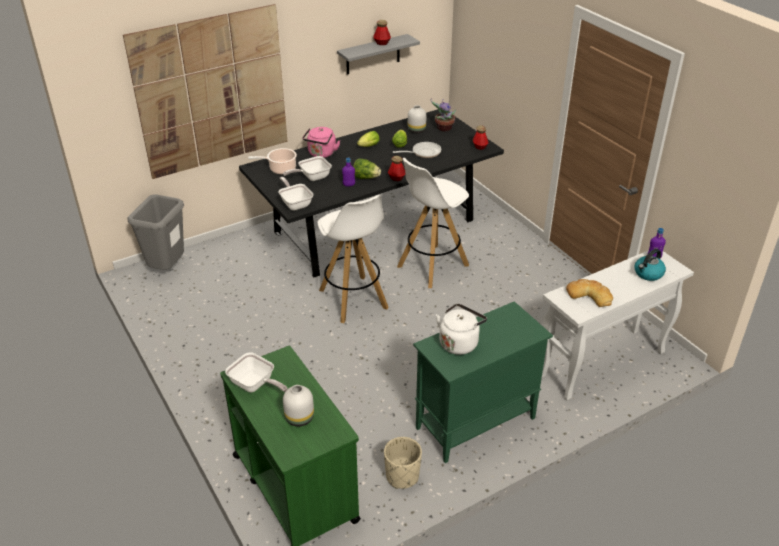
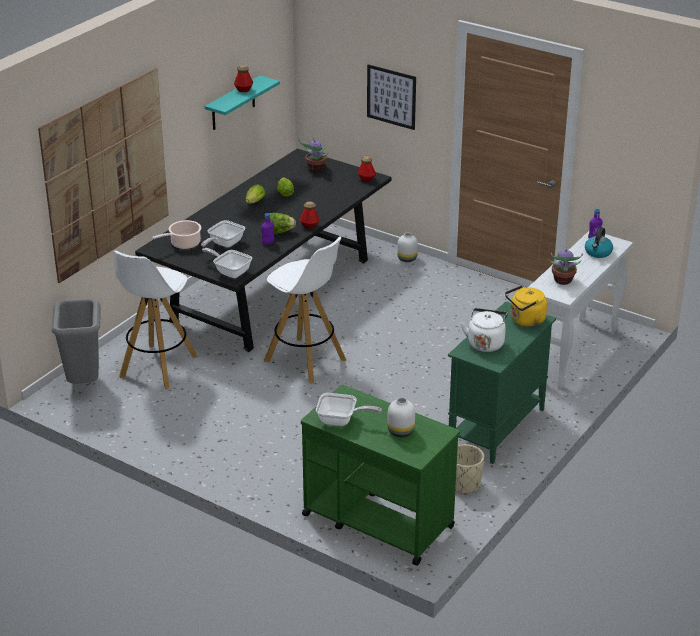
camera: 25 degrees left, 5 degrees down
pink kettle [303,127,340,158] -> none
grey shelf [337,34,420,75] -> turquoise shelf [205,76,280,130]
frying pan [393,142,441,158] -> none
white stool [397,158,469,288] -> white stool moved to [113,251,198,390]
white vase [408,105,426,133] -> white vase moved to [397,233,418,262]
bread [566,279,613,307] -> potted plant [549,246,583,285]
none -> picture [367,64,416,130]
none -> yellow kettle [505,285,547,327]

